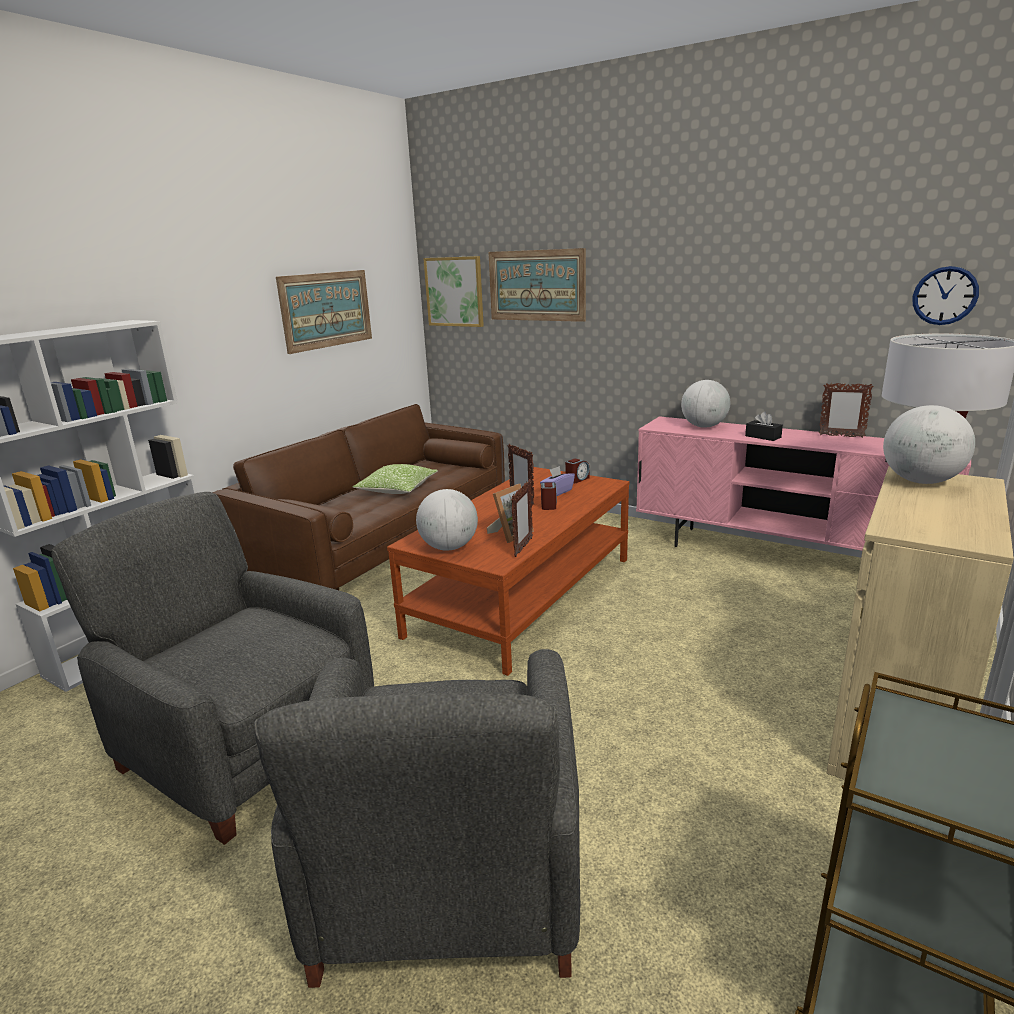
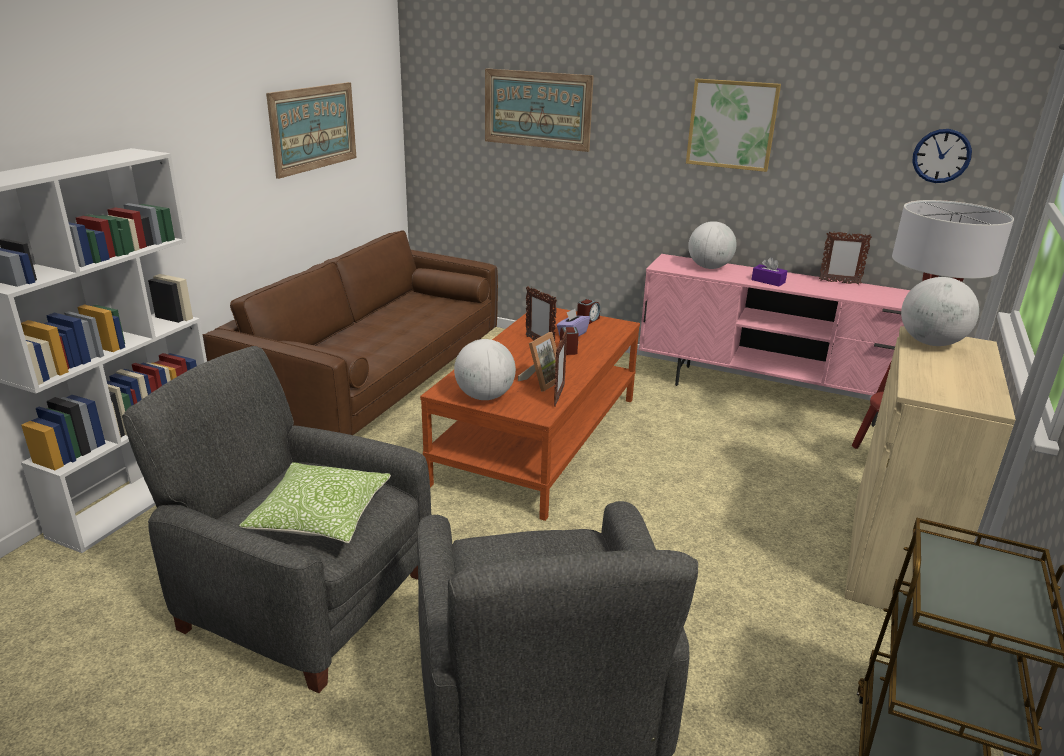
camera: 10 degrees left, 5 degrees up
pillow [352,464,438,494] -> pillow moved to [239,462,391,543]
picture [423,256,484,327] -> picture moved to [686,79,781,172]
black tissue box [745,412,783,441] -> purple tissue box [751,257,787,286]

